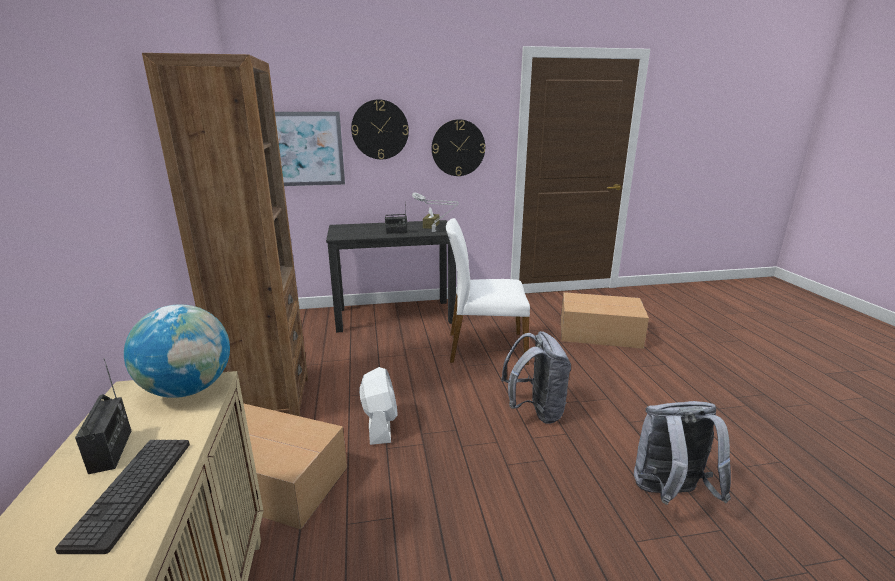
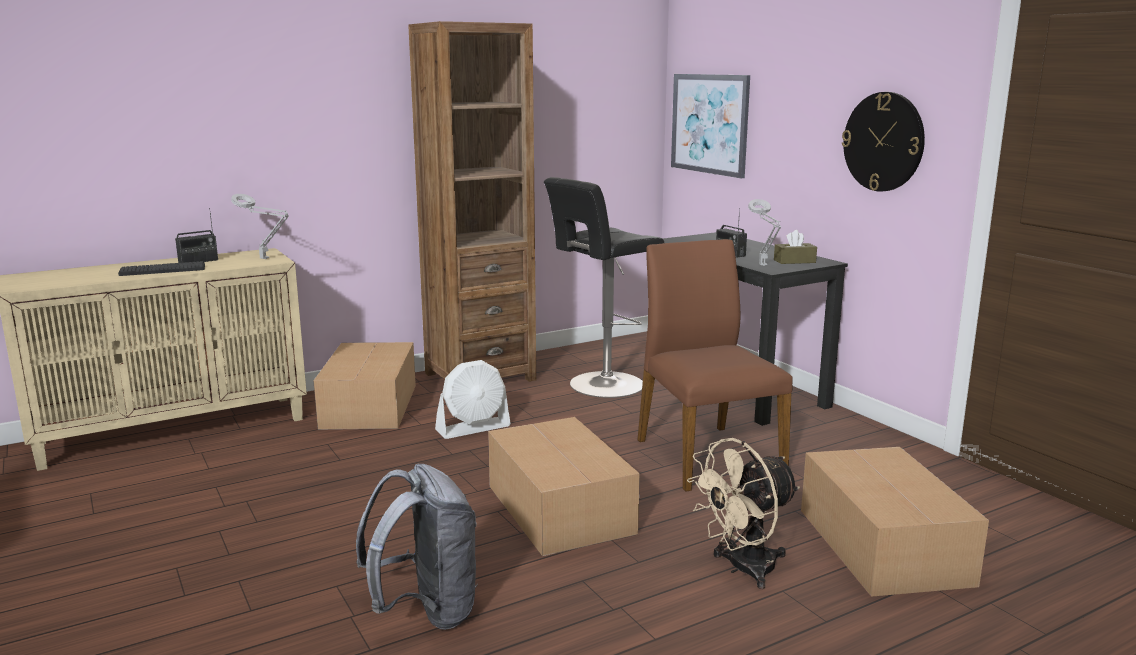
camera: 70 degrees right, 5 degrees down
globe [124,304,230,398] -> grey table lamp [231,194,289,259]
wall clock [351,99,409,159] -> none
white chair [446,218,530,365] -> brown chair [637,239,793,492]
grey backpack [501,331,571,424] -> cardboard box [488,417,640,556]
none -> black stool [544,177,664,398]
none -> beige fan [687,438,800,589]

